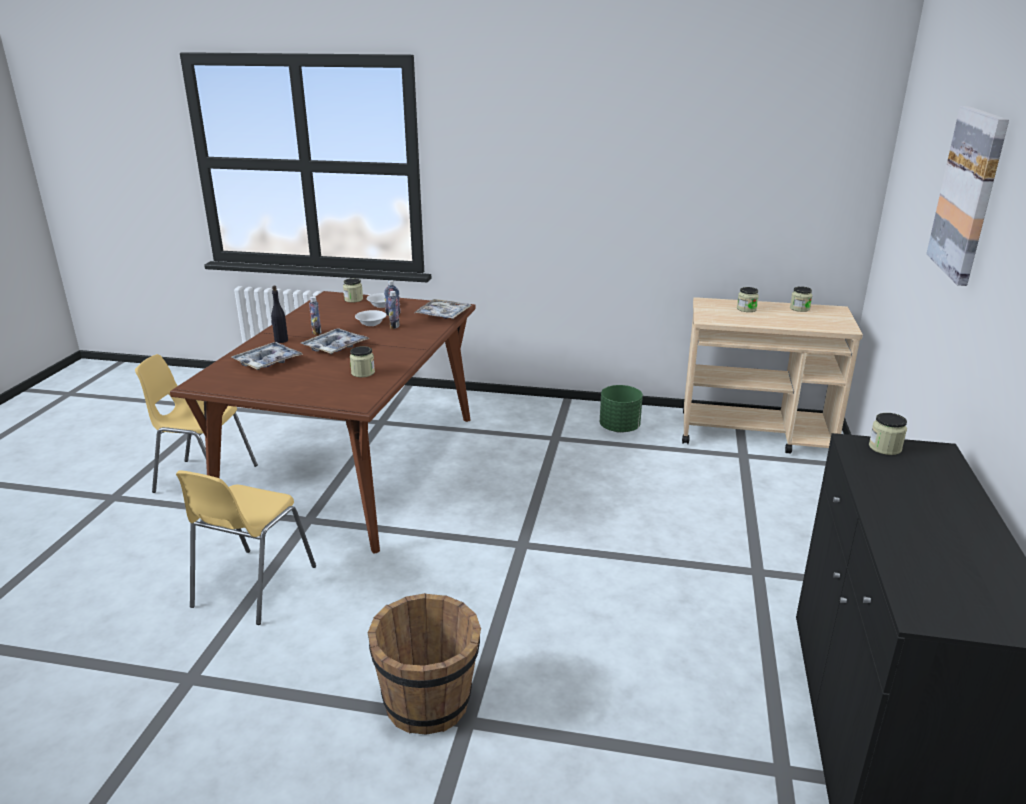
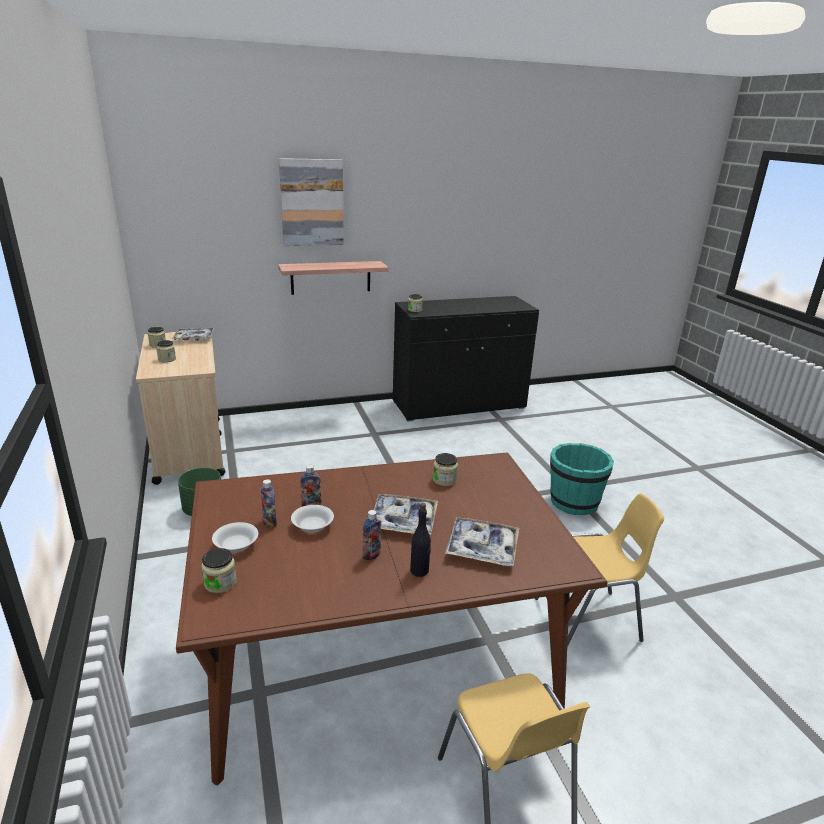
camera: 120 degrees left, 0 degrees up
brown bucket [368,593,481,735] -> turquoise bucket [550,443,614,515]
tray [414,299,471,319] -> tray moved to [172,328,215,341]
none -> shelf [278,261,389,295]

